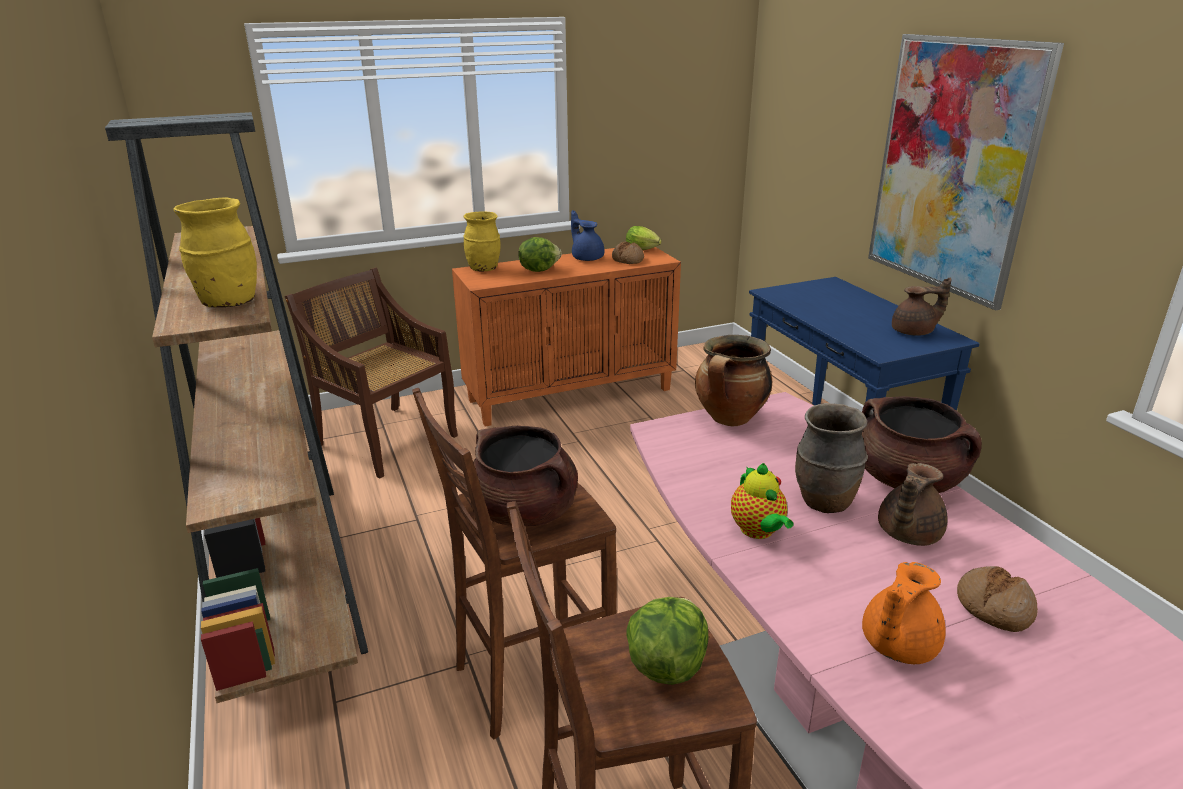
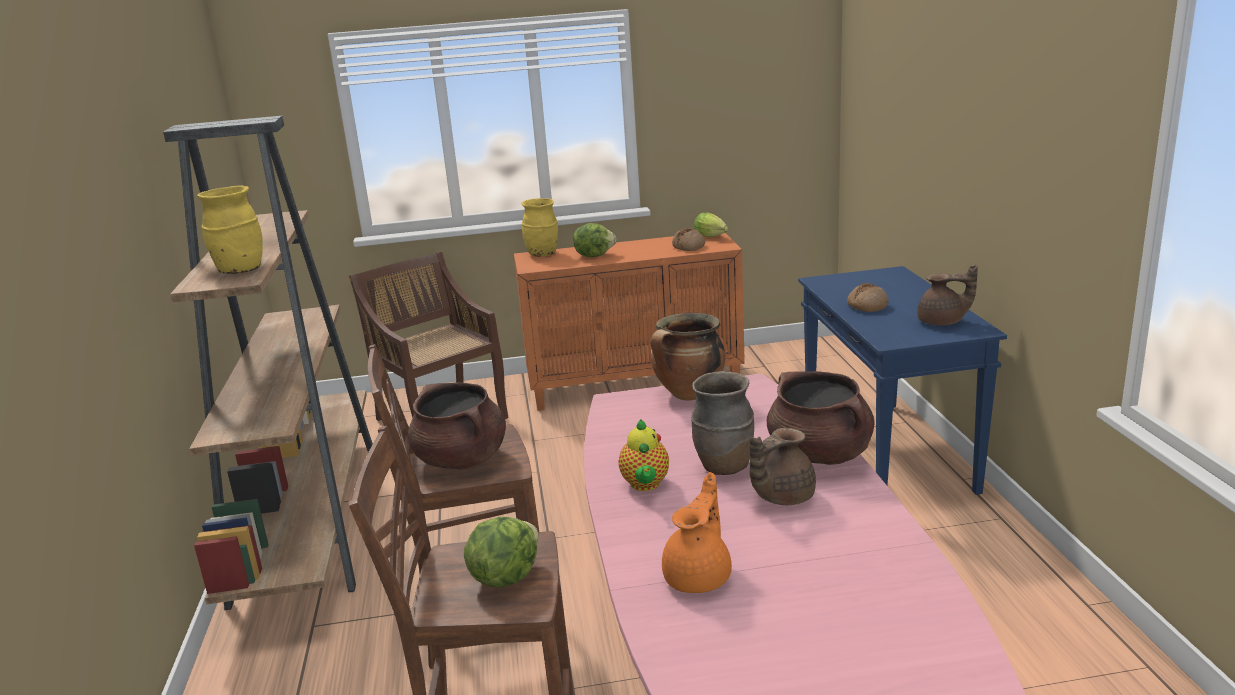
camera: 15 degrees right, 5 degrees down
blue teapot [571,210,604,261] -> none
orange teapot [862,562,946,664] -> orange teapot turned 150 degrees clockwise [662,472,732,593]
picture [868,34,1064,311] -> none
bread [957,566,1038,632] -> bread moved to [847,283,889,312]

